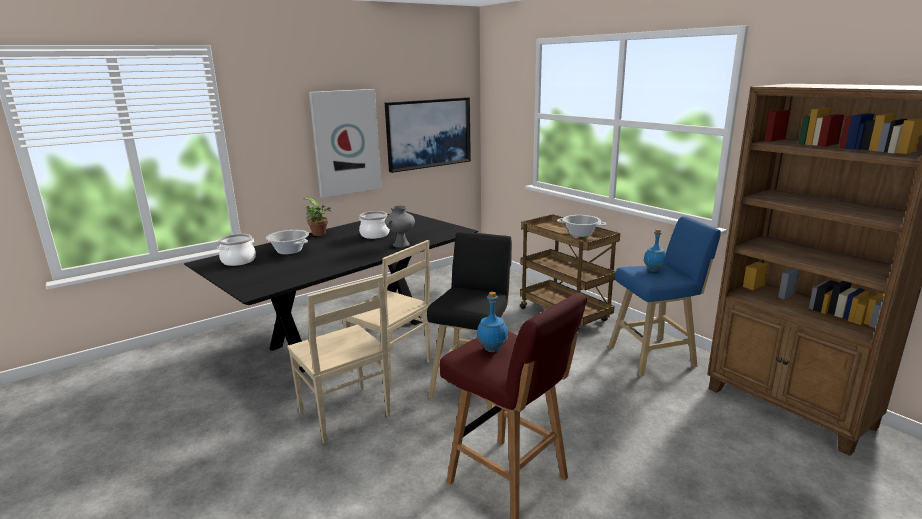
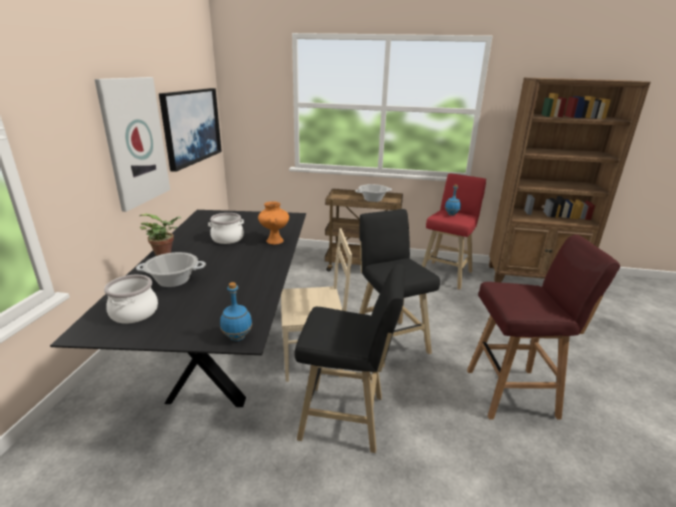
camera: 45 degrees left, 5 degrees up
beige chair [287,276,391,444] -> black stool [294,264,405,453]
grey vase [385,206,415,248] -> orange vase [258,201,289,245]
blue bottle [477,292,508,352] -> blue bottle moved to [220,282,252,341]
blue stool [608,216,721,377] -> red stool [422,174,486,290]

